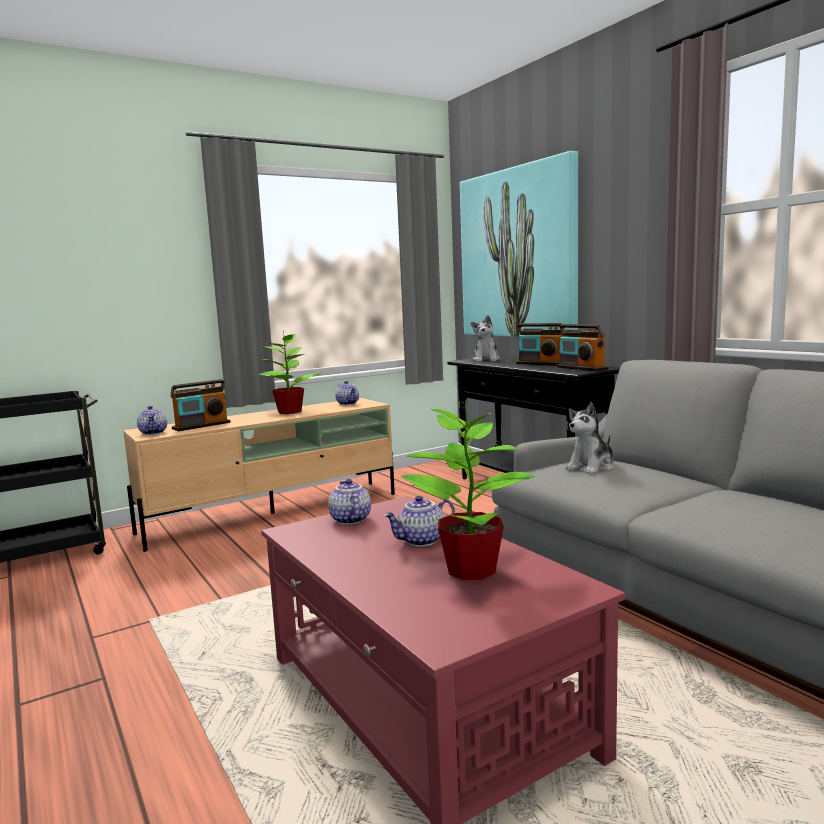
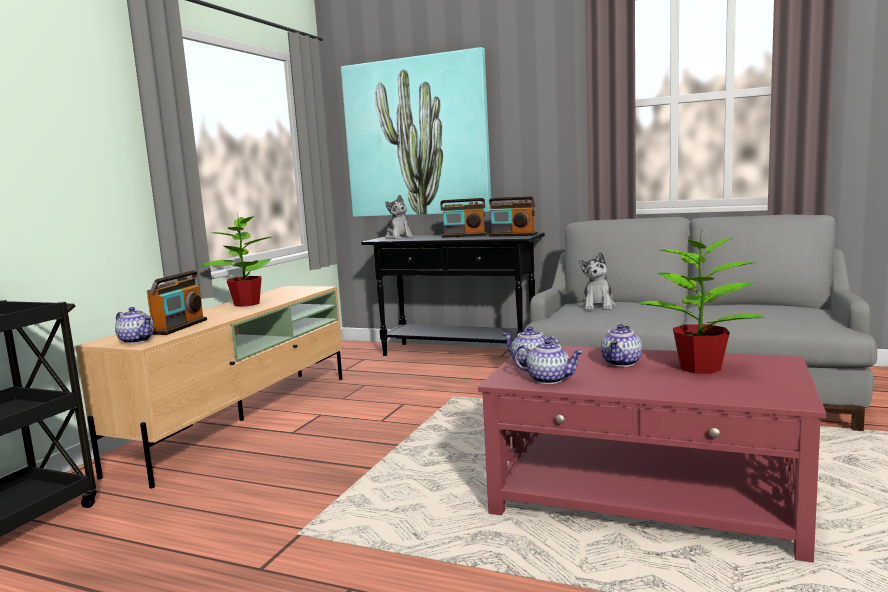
camera: 35 degrees left, 0 degrees up
teapot [335,381,359,405] -> teapot moved to [514,339,584,384]

